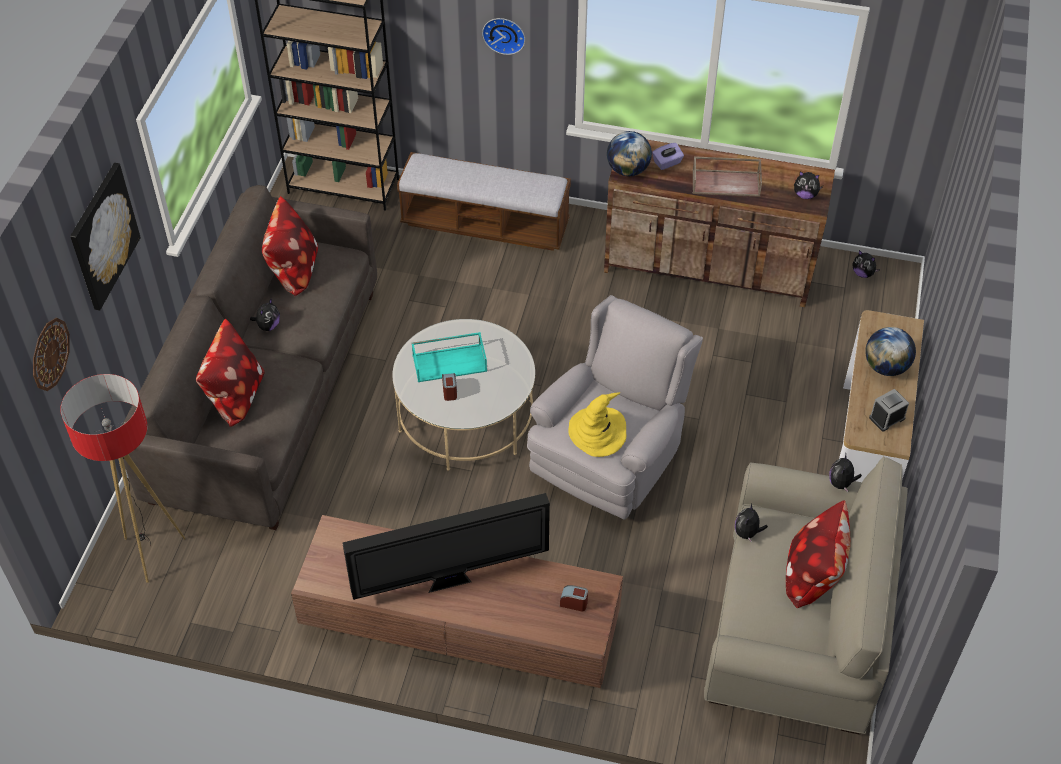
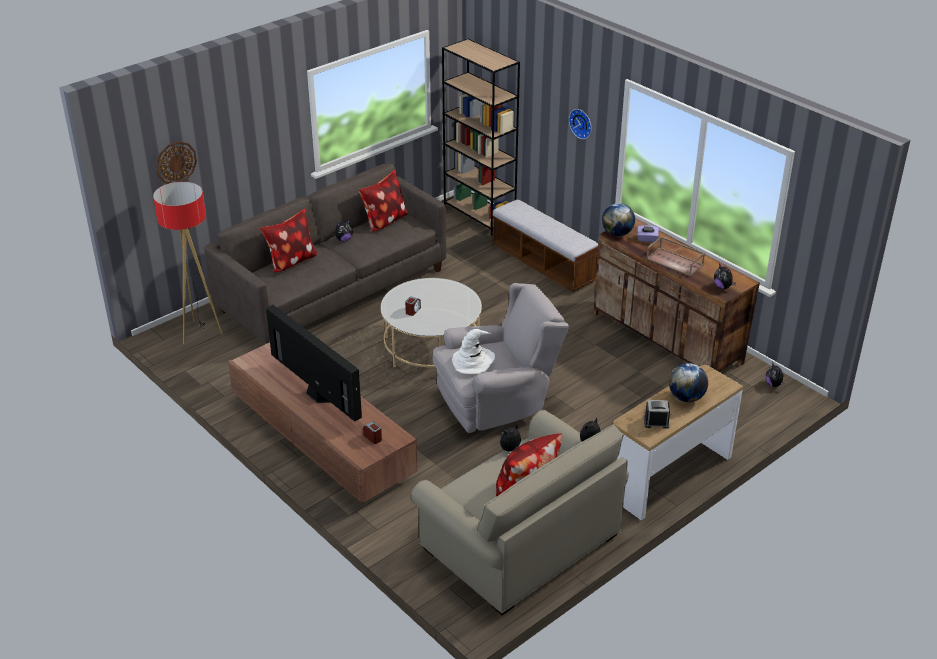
camera: 35 degrees right, 15 degrees down
picture [70,163,141,311] -> none
television [342,493,550,600] -> television turned 150 degrees counterclockwise [266,305,362,422]
turquoise tray [411,332,487,382] -> none
yellow hat [569,392,626,457] -> white hat [452,329,495,374]

